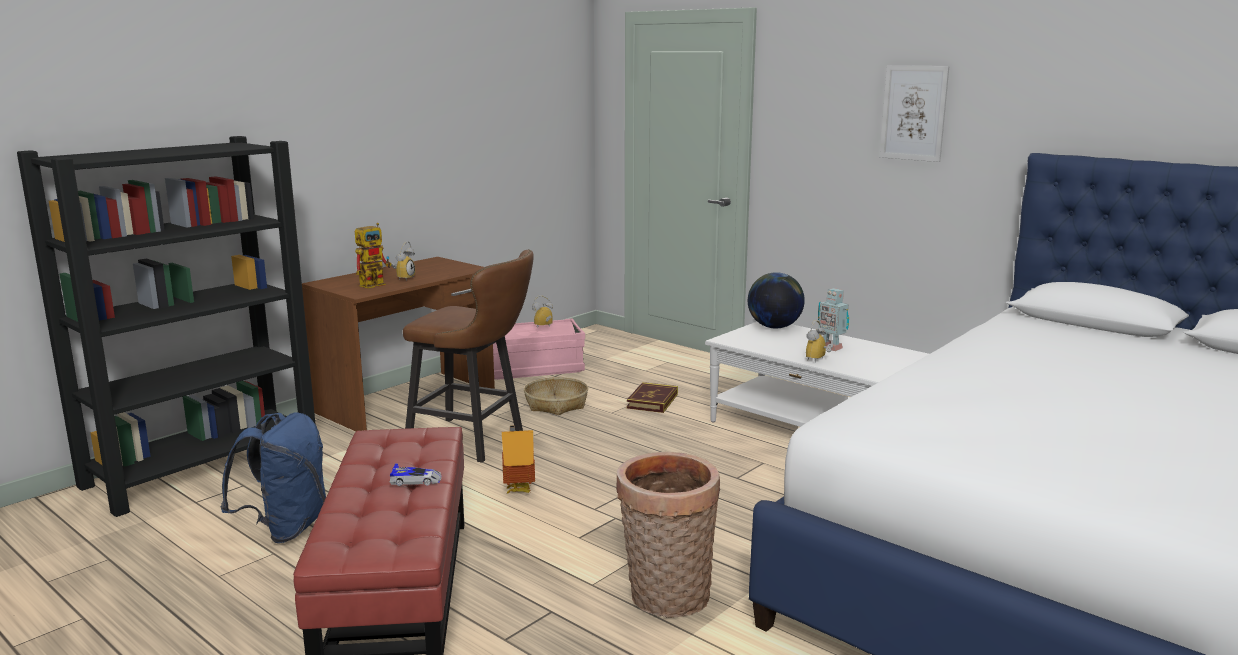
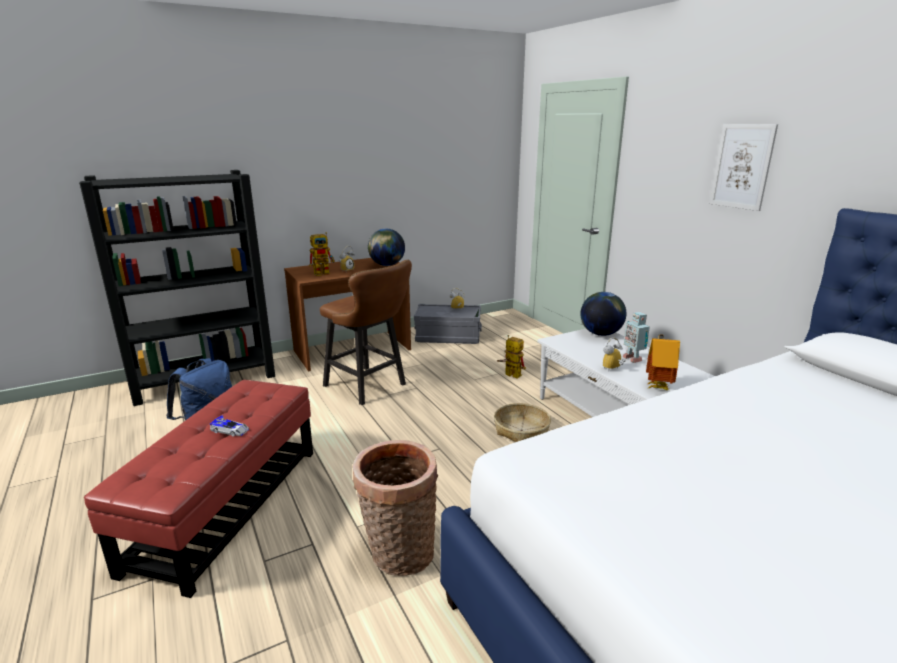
camera: 20 degrees right, 5 degrees up
pink storage box [493,318,585,380] -> grey storage box [414,304,482,344]
toy house [502,425,535,494] -> toy house moved to [646,334,680,390]
basket [524,377,588,415] -> basket moved to [494,403,551,442]
book [627,382,678,413] -> toy robot [497,335,526,379]
none -> globe [368,229,405,266]

